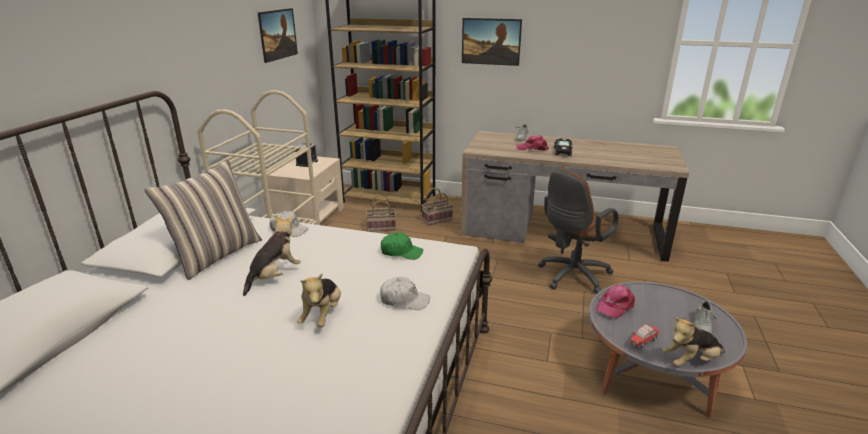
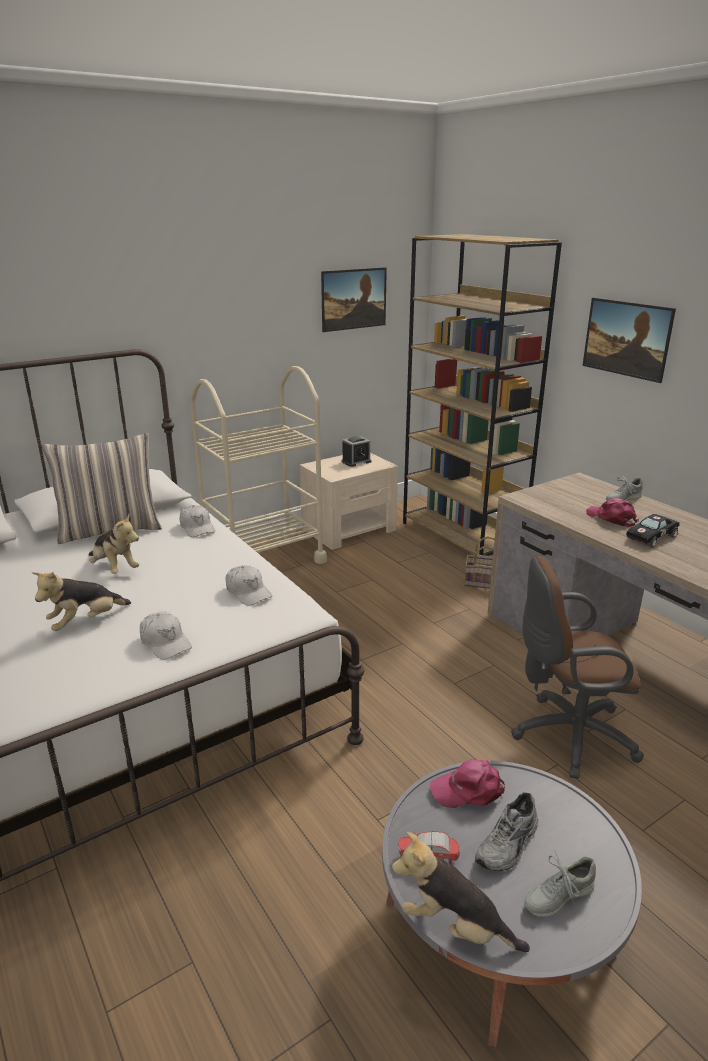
camera: 40 degrees right, 0 degrees up
plush toy [243,215,301,296] -> plush toy turned 60 degrees clockwise [89,514,139,574]
basket [366,194,396,232] -> none
green cap [381,232,423,260] -> white cap [226,565,272,606]
none -> grey shoe [475,792,538,871]

